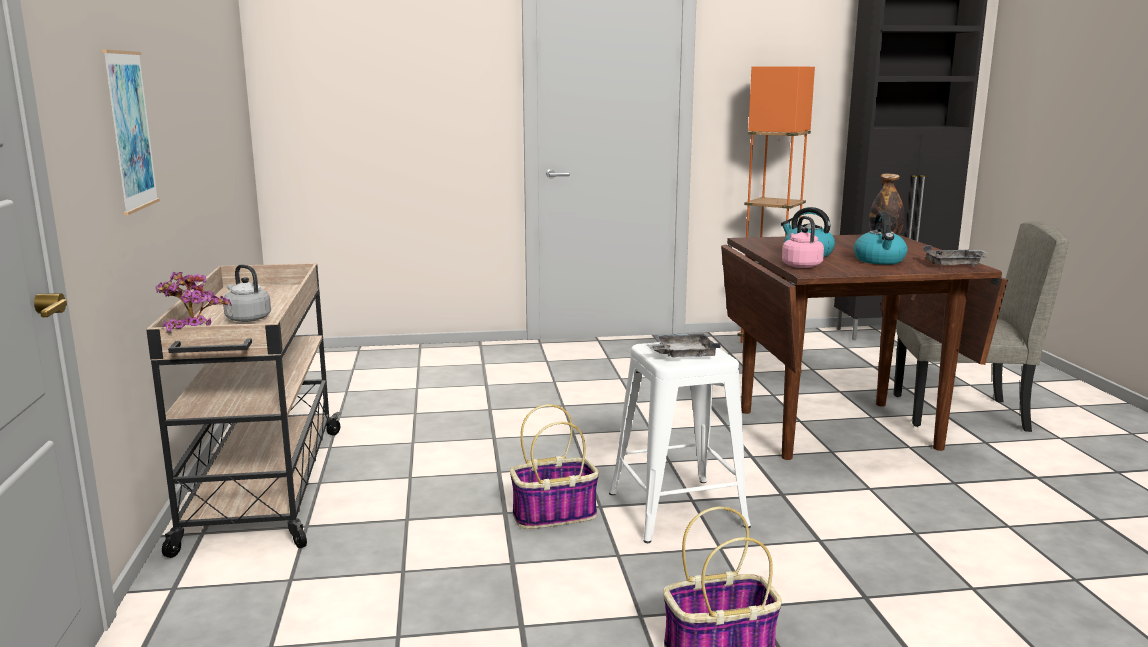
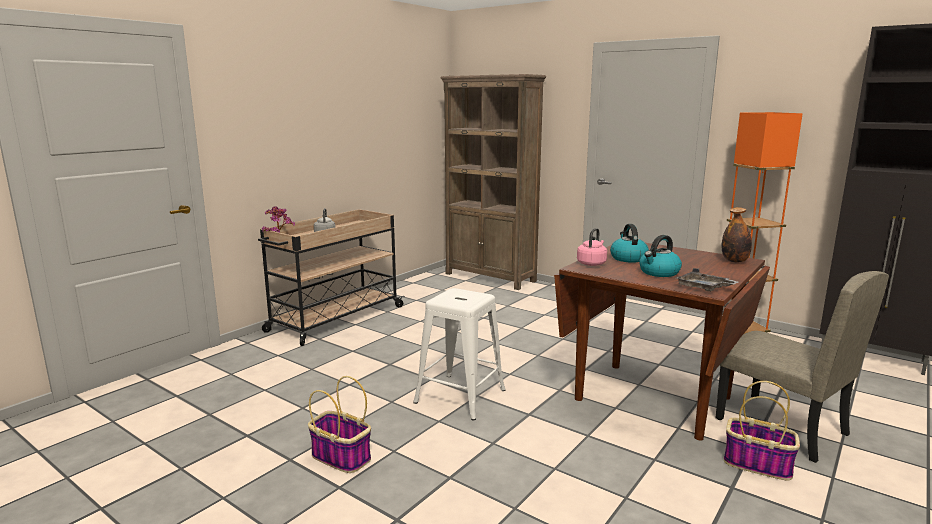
camera: 45 degrees right, 0 degrees up
picture [102,50,160,215] -> none
basket [510,404,599,529] -> basket moved to [724,381,800,481]
grey tray [647,333,720,357] -> none
none -> brown bookcase [440,74,546,290]

